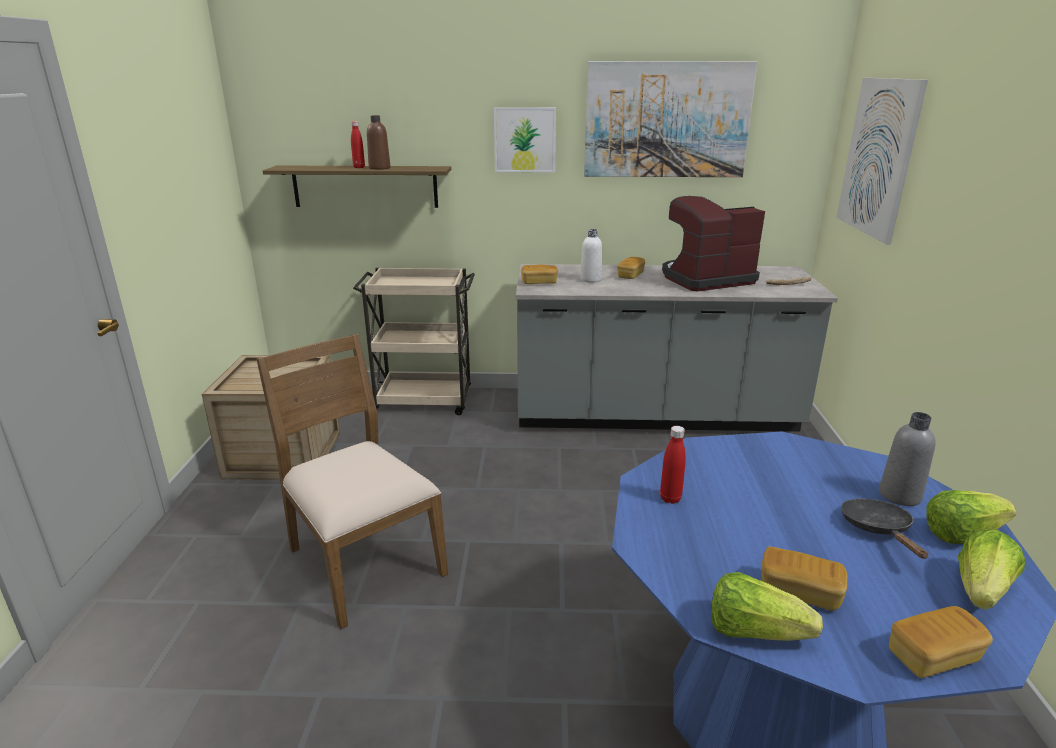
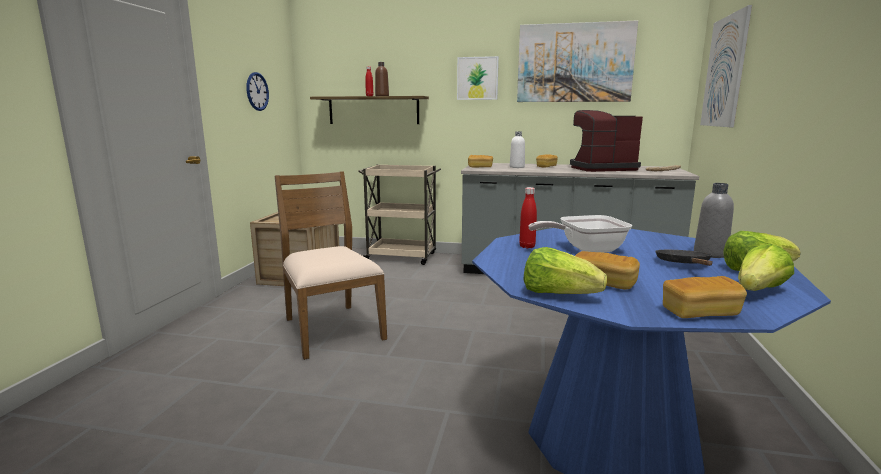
camera: 10 degrees right, 10 degrees down
none -> wall clock [246,72,269,111]
none -> frying pan [528,215,632,252]

